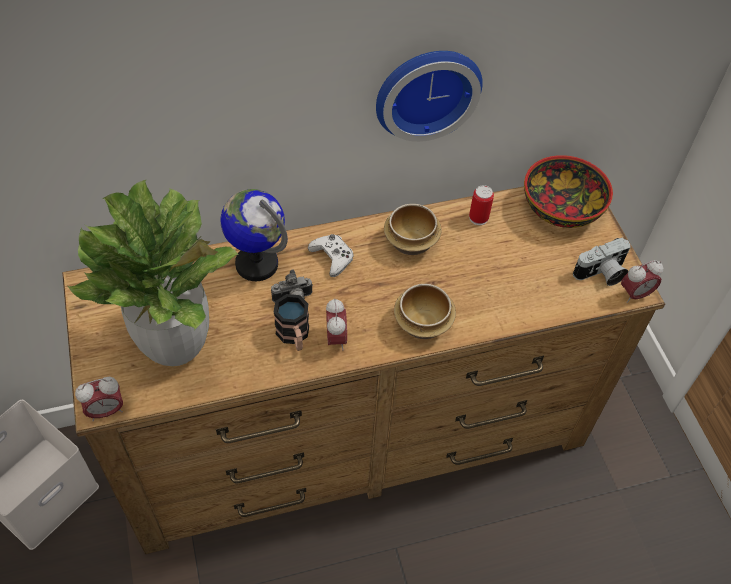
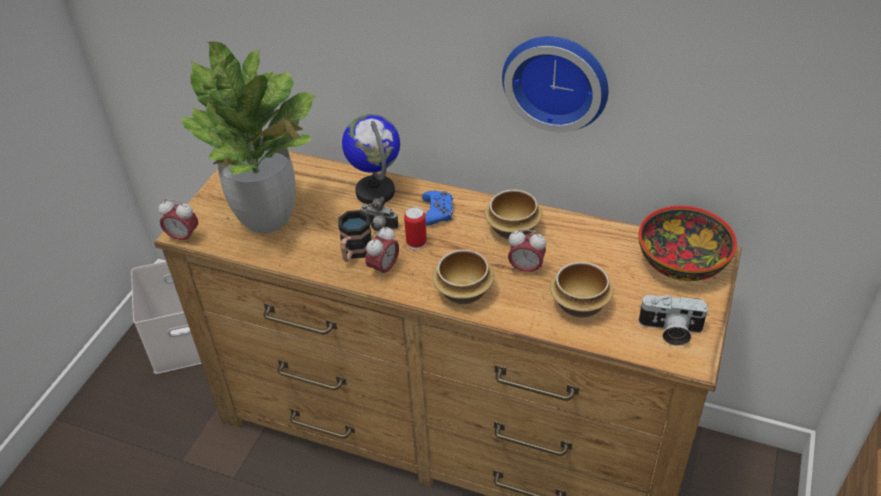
camera: 40 degrees right, 10 degrees down
white game controller [308,234,354,277] -> blue game controller [422,191,453,226]
can [469,185,494,225] -> can moved to [404,207,427,250]
alarm clock [621,260,663,303] -> alarm clock moved to [508,229,546,275]
none -> bowl [550,262,614,318]

